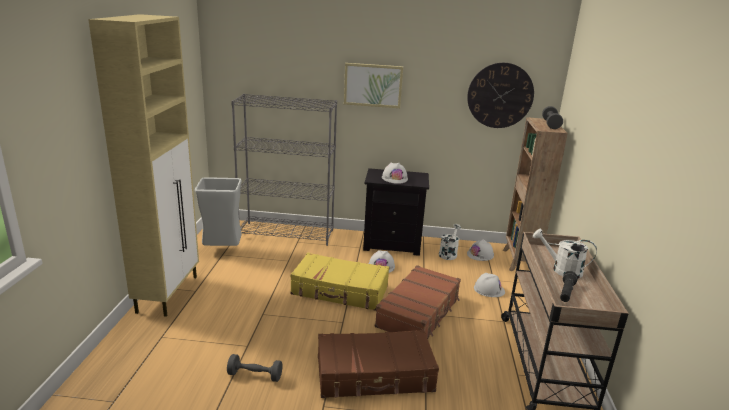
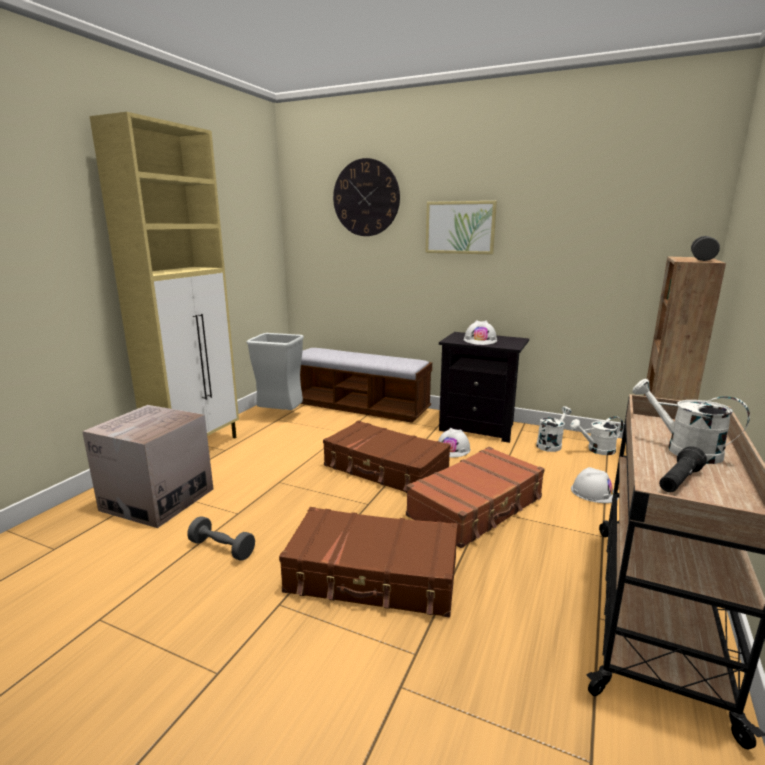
camera: 20 degrees right, 5 degrees down
grey bookcase [231,94,337,246] -> bench [300,348,432,423]
yellow suitcase [290,253,389,311] -> brown suitcase [323,421,451,493]
wall clock [467,63,534,128] -> wall clock moved to [333,158,400,236]
white hard hat [467,240,494,261] -> white watering can [570,416,624,455]
none -> cardboard box [82,405,213,528]

